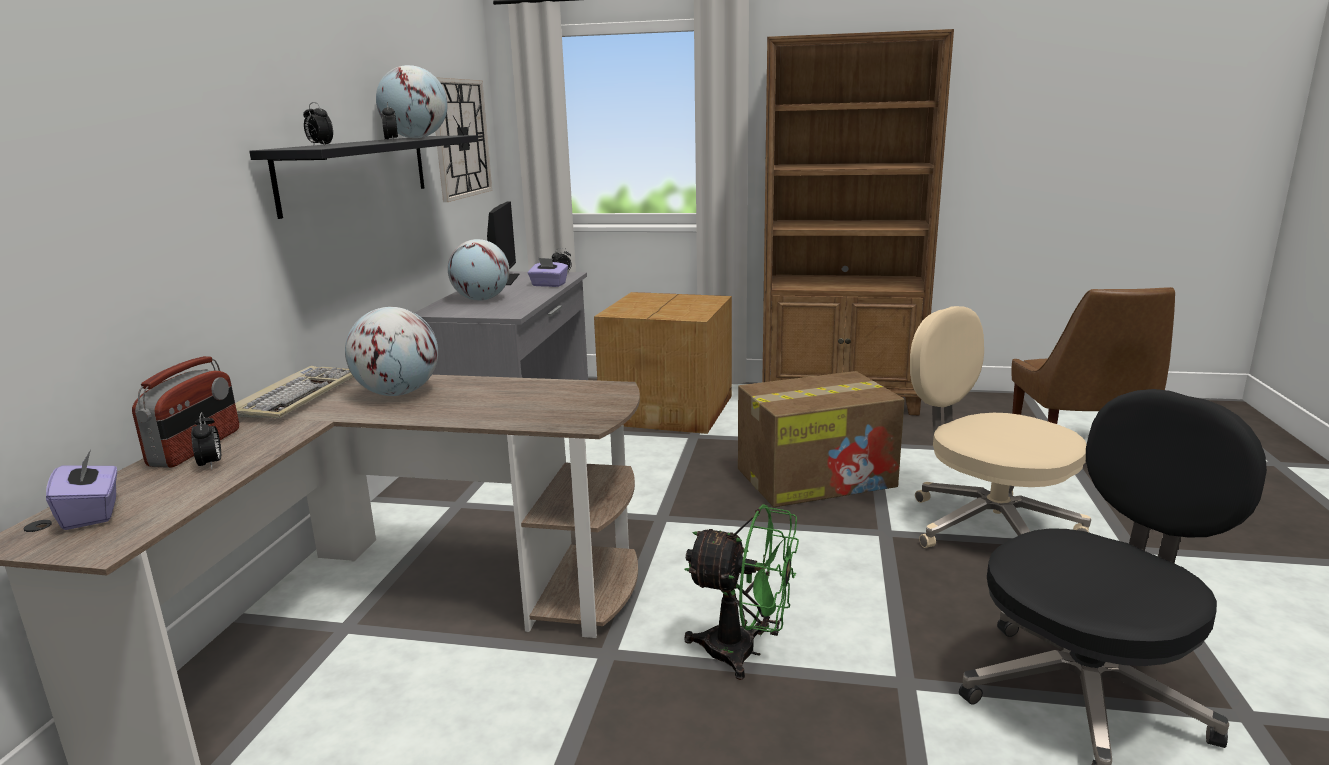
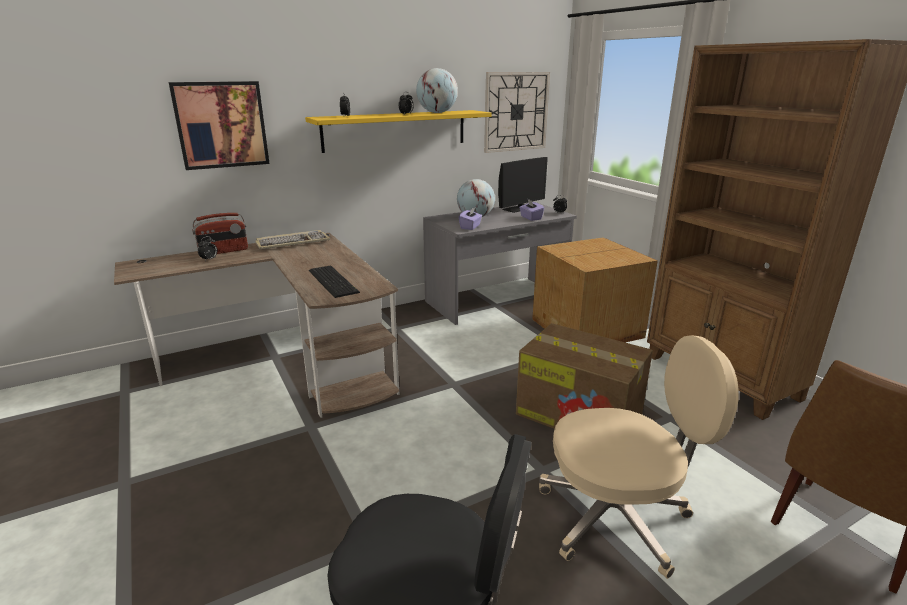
camera: 50 degrees right, 5 degrees up
purple tissue box [46,450,117,530] -> purple tissue box moved to [459,207,482,230]
black shelf [249,135,478,219] -> yellow shelf [305,110,491,153]
globe [345,307,438,396] -> none
green fan [684,504,799,680] -> none
beige office chair [910,306,1091,548] -> beige office chair turned 75 degrees clockwise [539,335,739,579]
none -> picture [169,81,270,170]
none -> keyboard [309,266,360,298]

